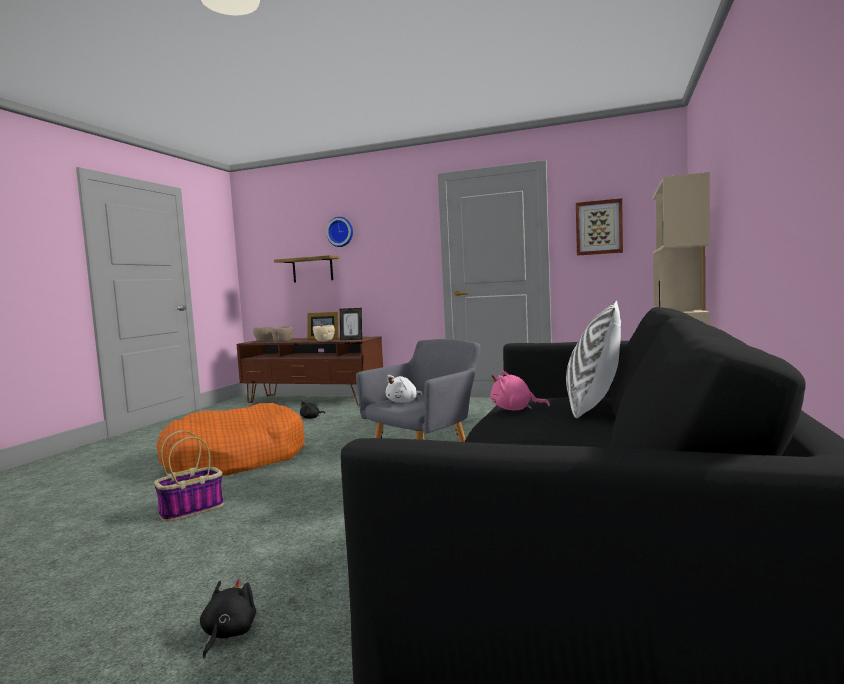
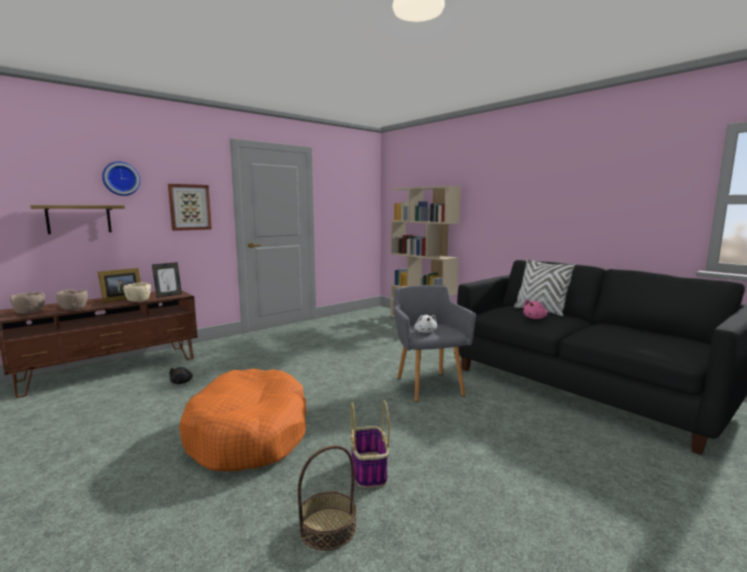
camera: 60 degrees left, 5 degrees up
black plush toy [200,578,256,659] -> none
picture [576,198,623,256] -> picture moved to [168,184,212,231]
none -> basket [298,445,357,551]

